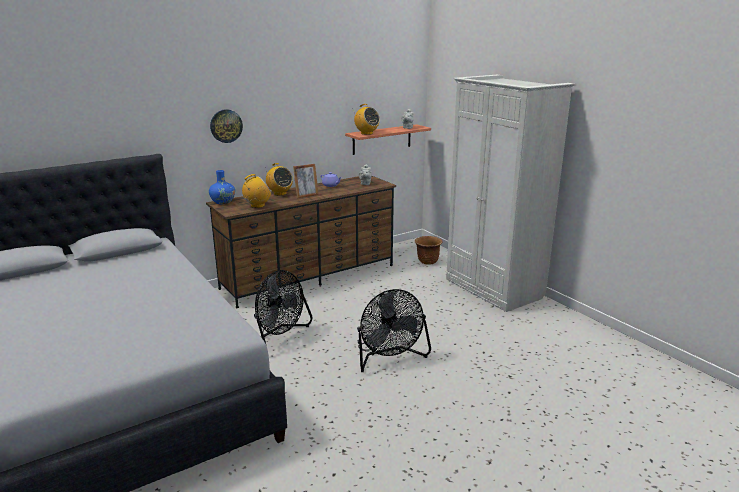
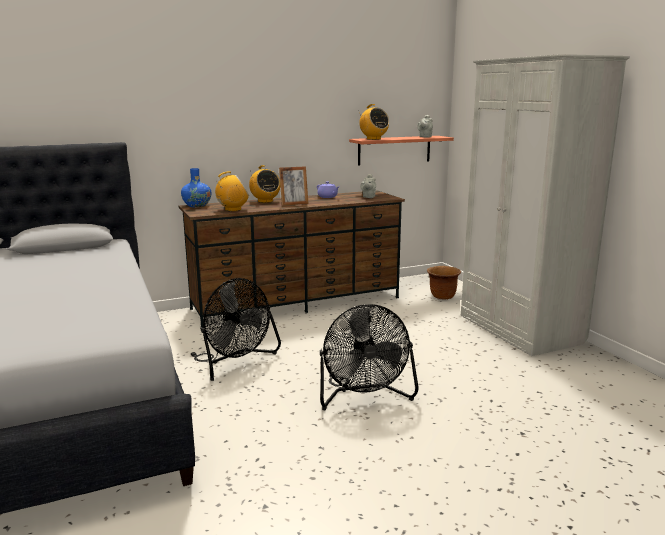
camera: 10 degrees right, 5 degrees down
wall clock [210,109,243,143] -> none

